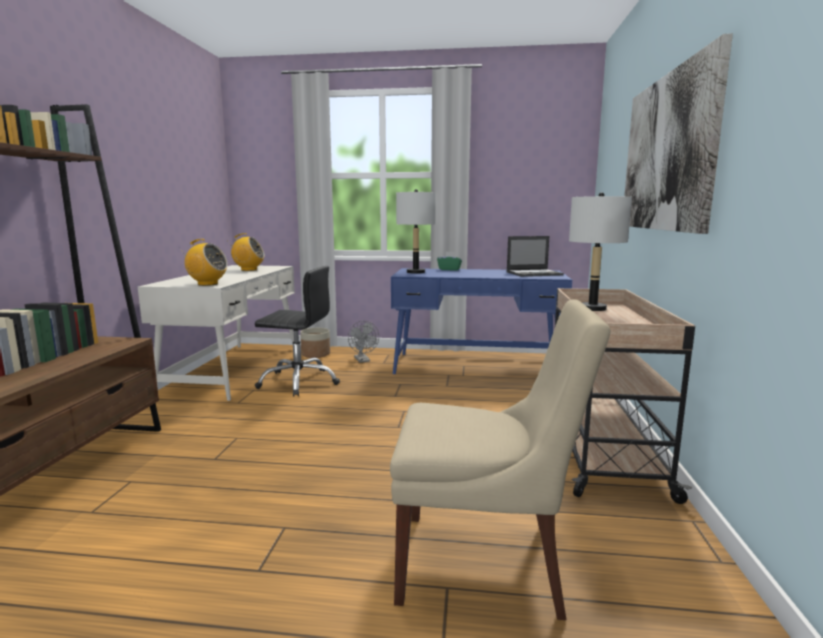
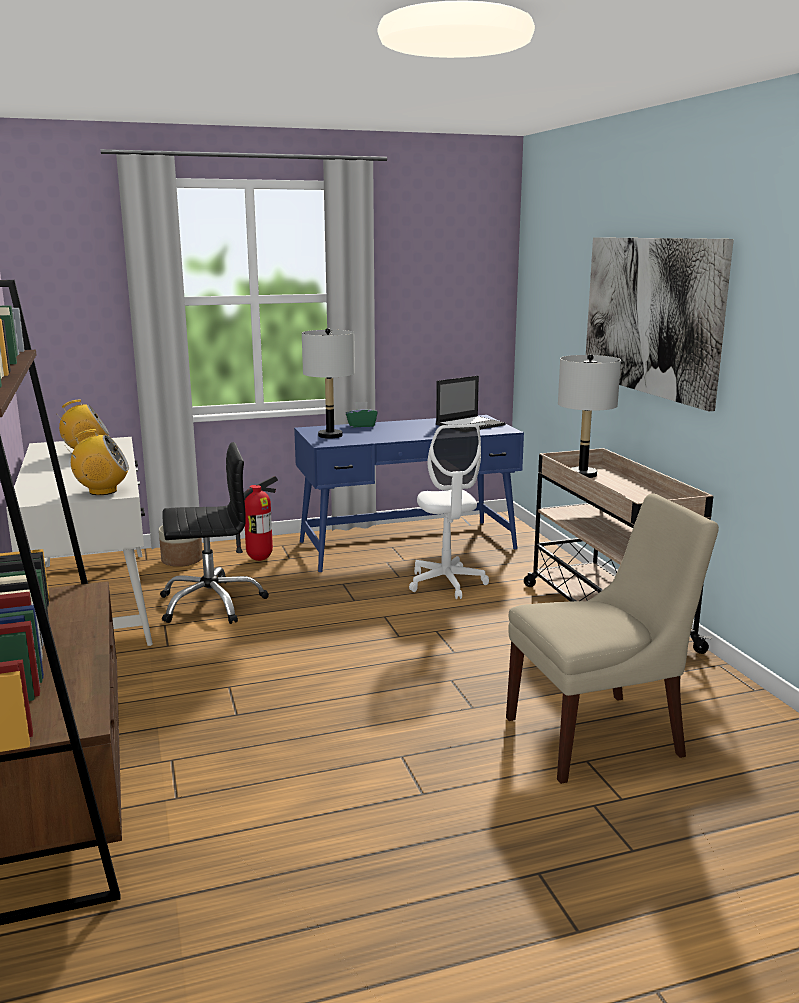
camera: 25 degrees left, 5 degrees up
grey fan [348,321,379,363] -> fire extinguisher [236,476,278,561]
none -> white office chair [409,424,489,599]

